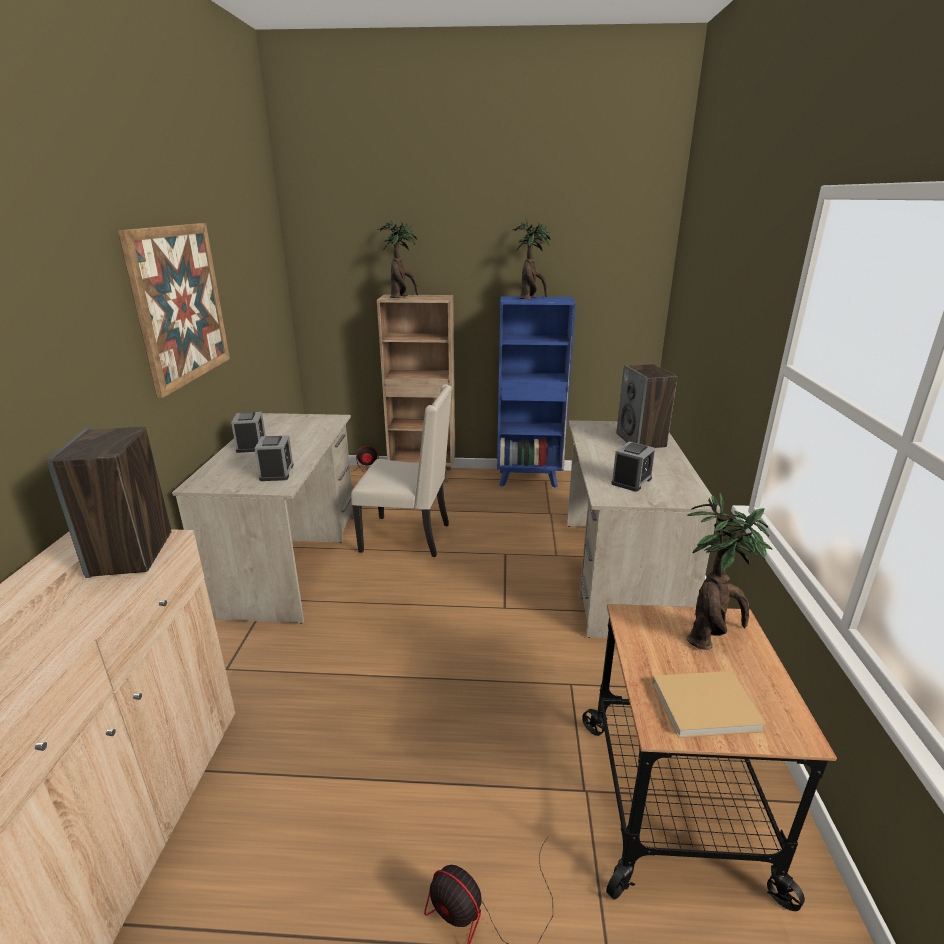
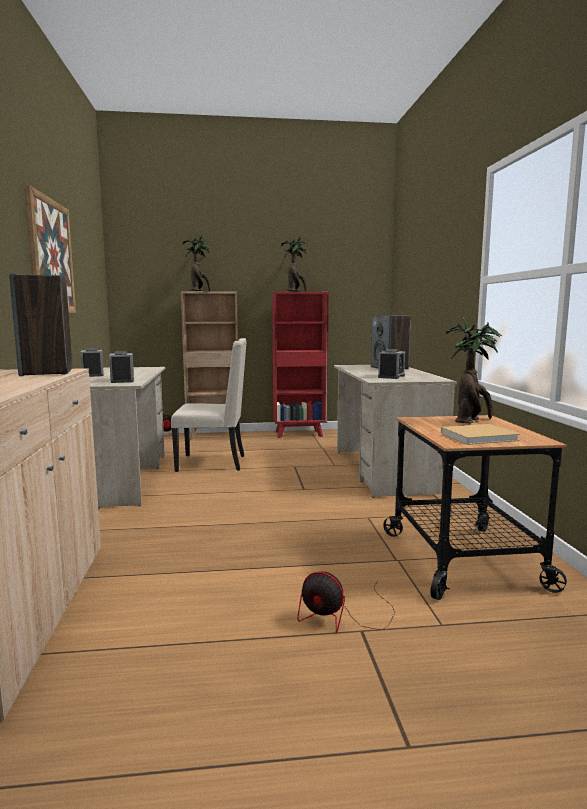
camera: 10 degrees left, 15 degrees down
blue bookcase [497,296,576,488] -> red bookcase [272,292,329,438]

